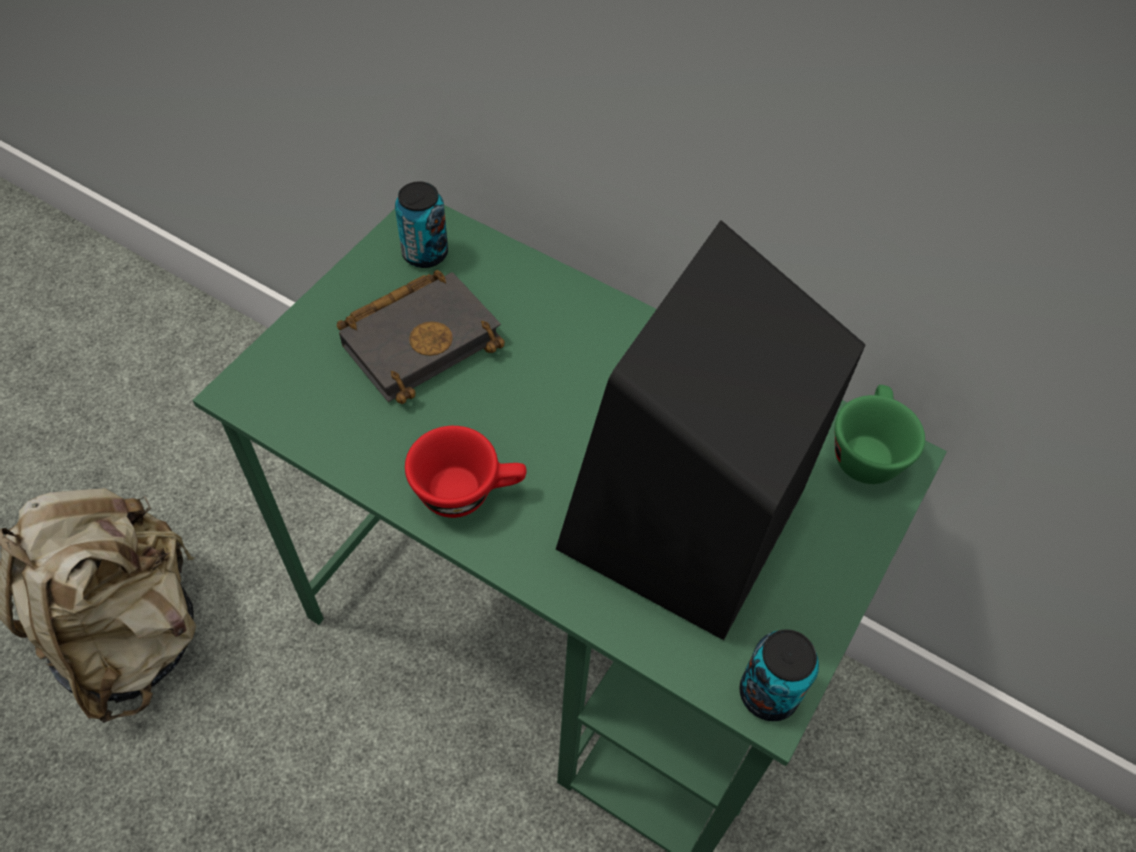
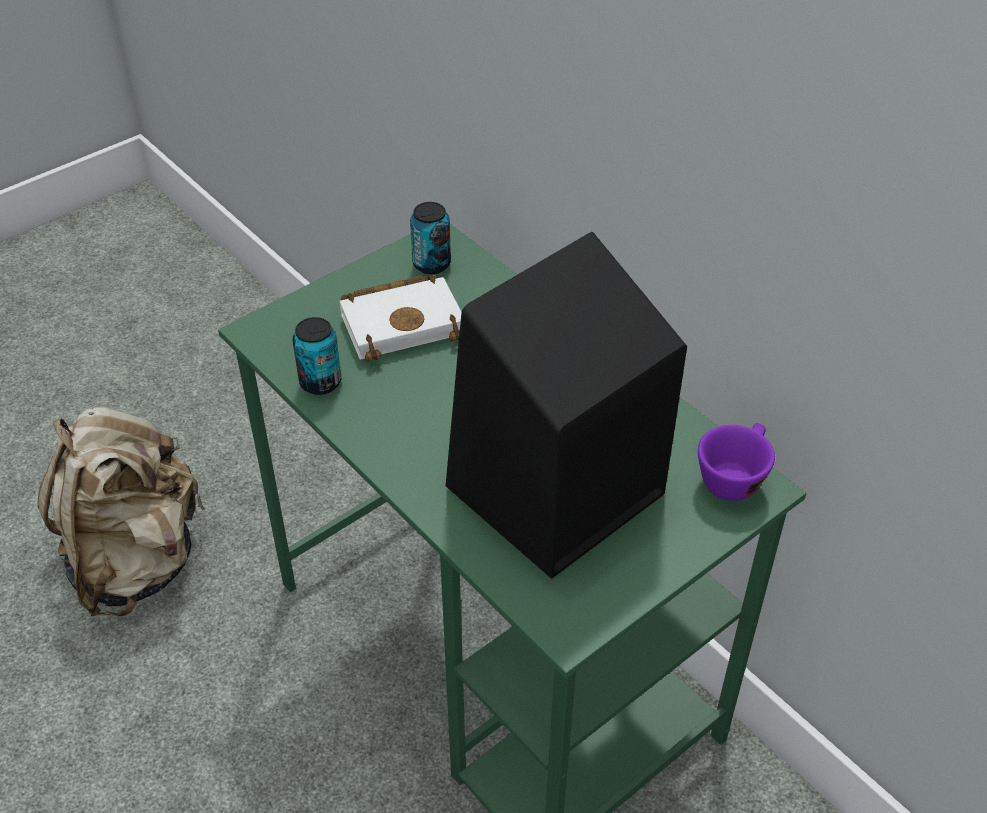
camera: 20 degrees right, 10 degrees down
black book [337,270,505,404] -> white book [340,274,462,362]
red cup [405,426,526,518] -> none
can [739,629,819,721] -> can moved to [293,317,341,395]
green cup [835,385,925,484] -> purple cup [698,423,775,501]

